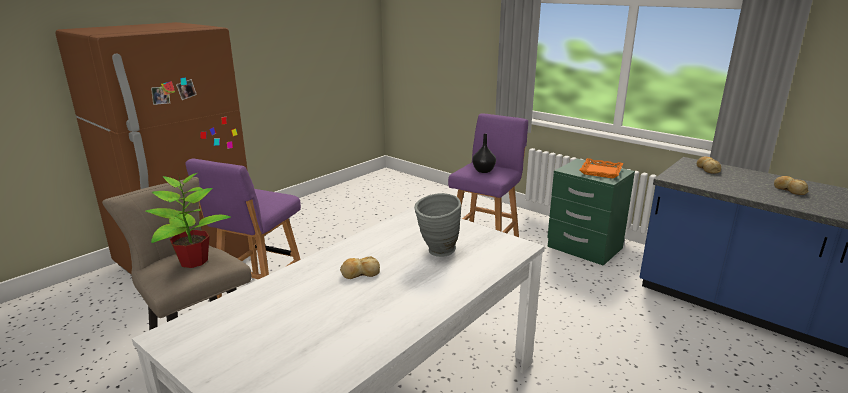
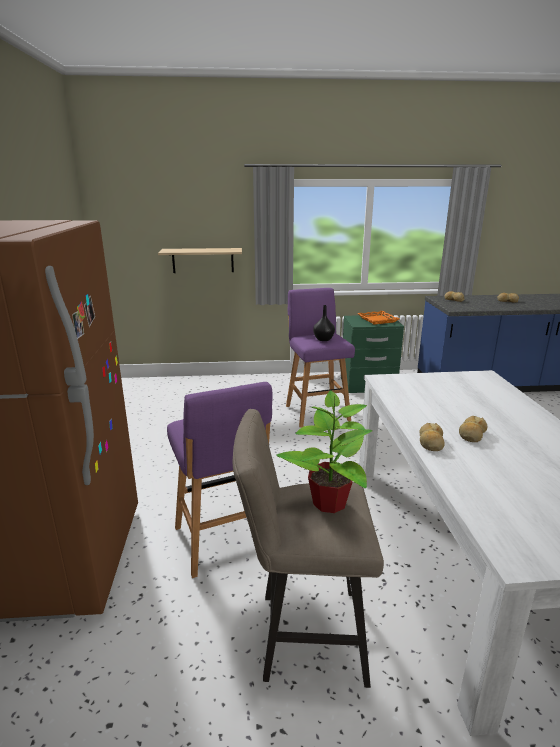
camera: 45 degrees left, 0 degrees up
grey vase [414,193,461,257] -> none
none -> shelf [158,248,242,273]
none -> bread [419,423,445,451]

